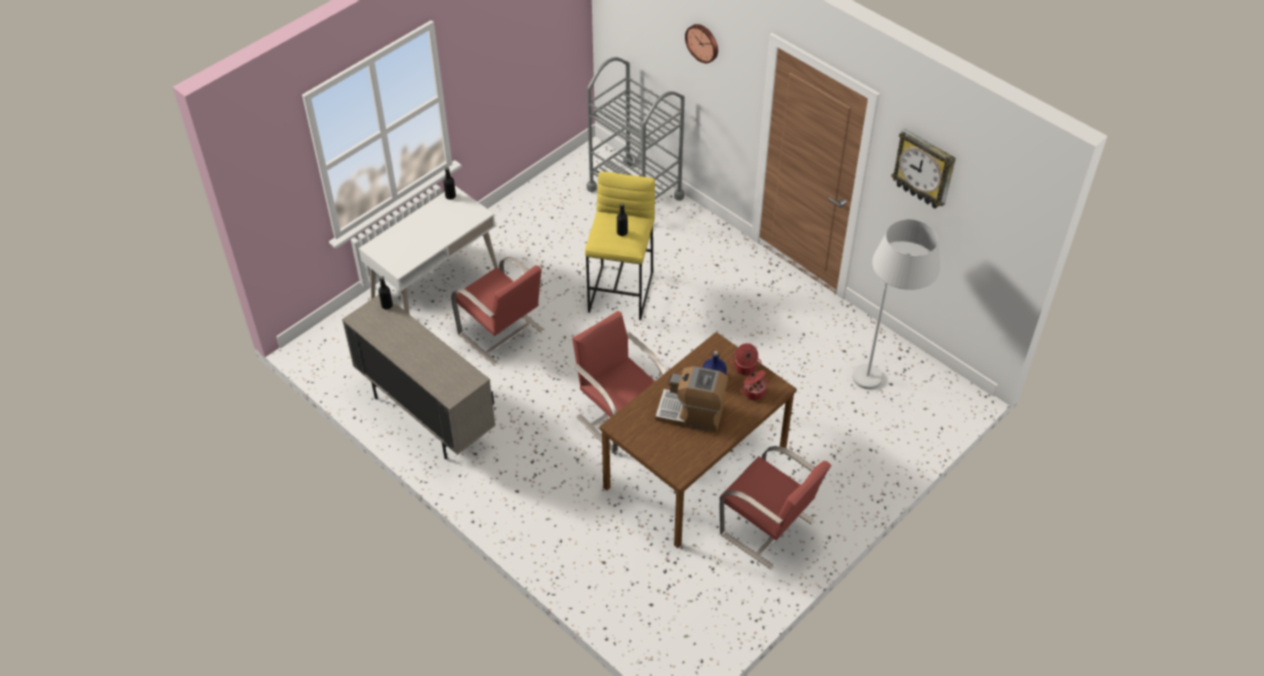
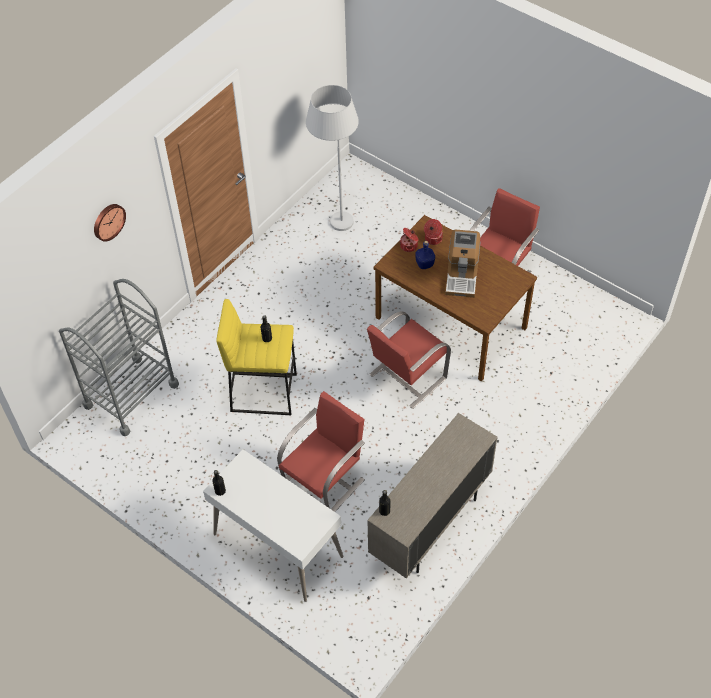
camera: 95 degrees left, 5 degrees up
wall clock [891,129,956,209] -> none

